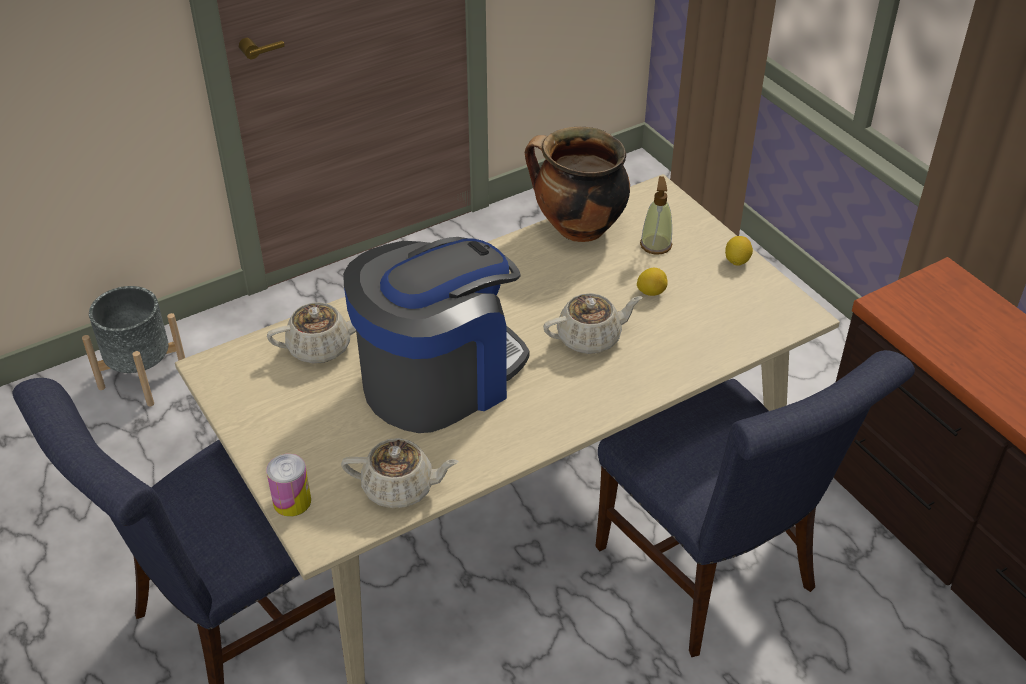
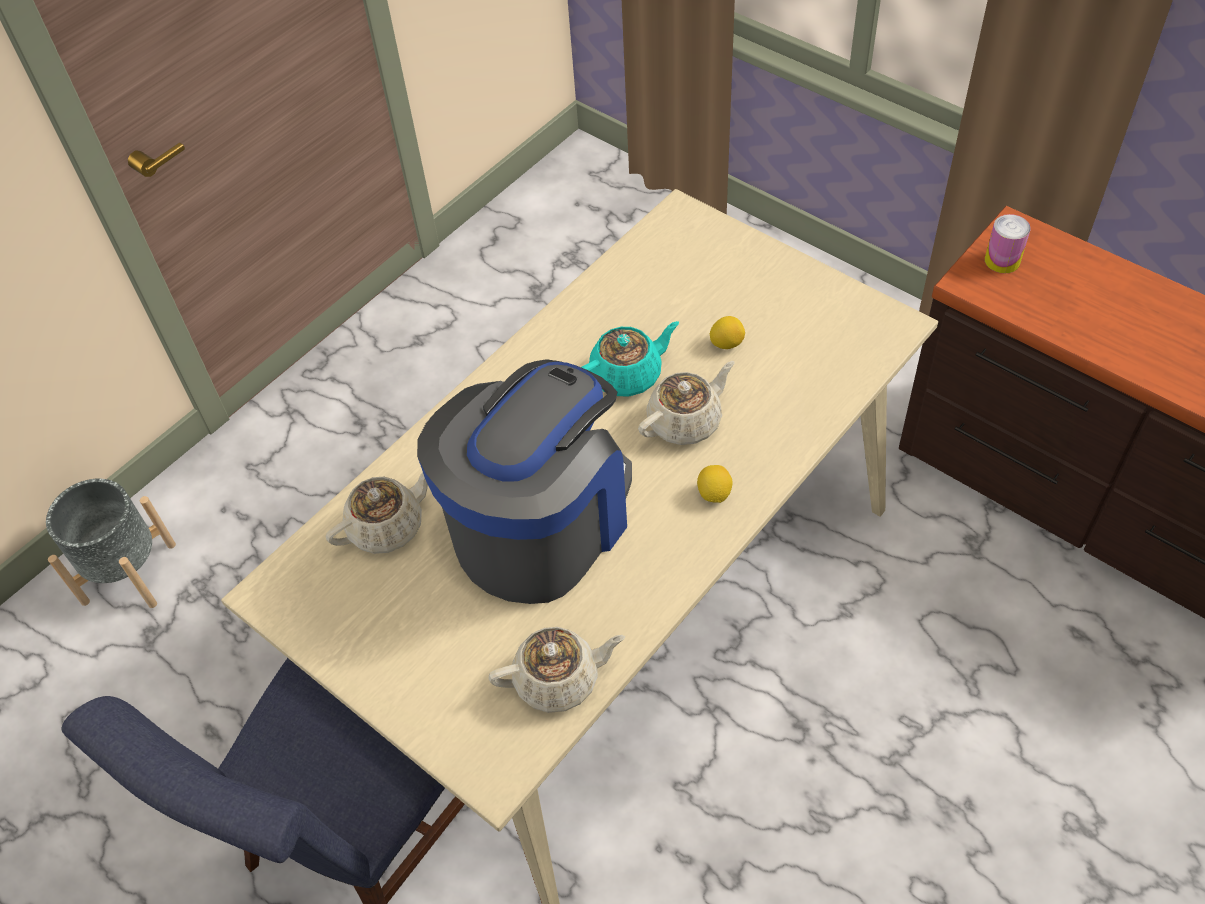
camera: 15 degrees left, 10 degrees up
can [266,454,311,516] -> can moved to [985,214,1031,273]
cooking pot [525,127,630,242] -> none
blue chair [595,350,915,657] -> none
soap dispenser [640,176,672,255] -> none
lemon [725,236,753,266] -> lemon moved to [697,465,733,503]
none -> turquoise teapot [581,321,679,397]

